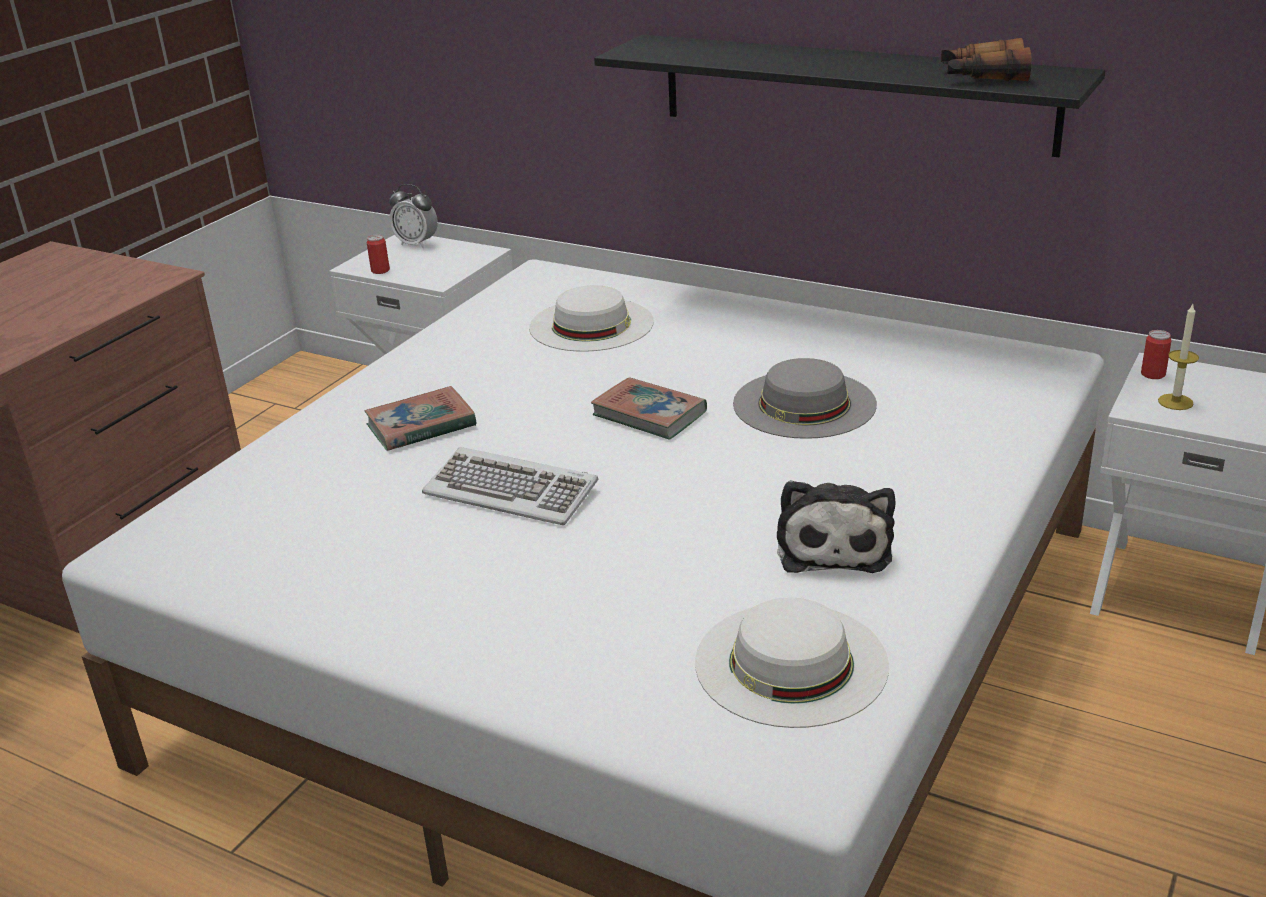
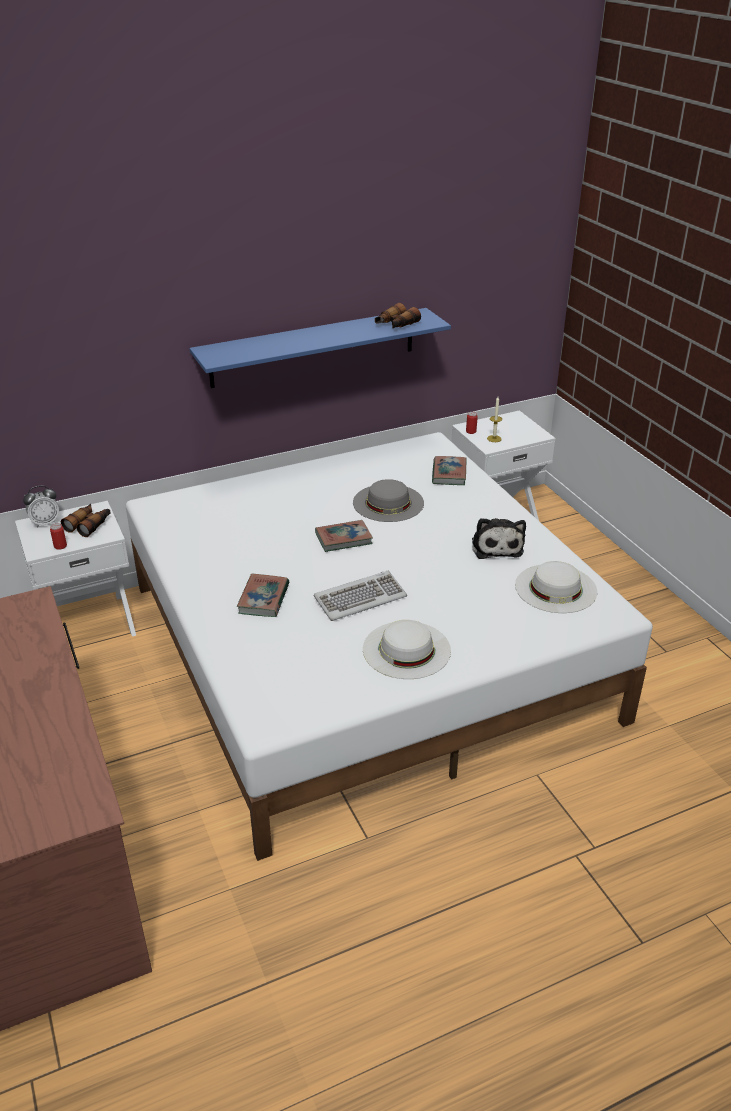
camera: 55 degrees left, 5 degrees up
white hat [529,285,654,352] -> white hat moved to [363,620,451,679]
black shelf [594,35,1105,157] -> blue shelf [189,308,451,388]
plush toy [777,480,895,573] -> plush toy turned 45 degrees clockwise [472,518,526,559]
none -> binoculars [61,504,110,537]
none -> book [432,456,466,485]

